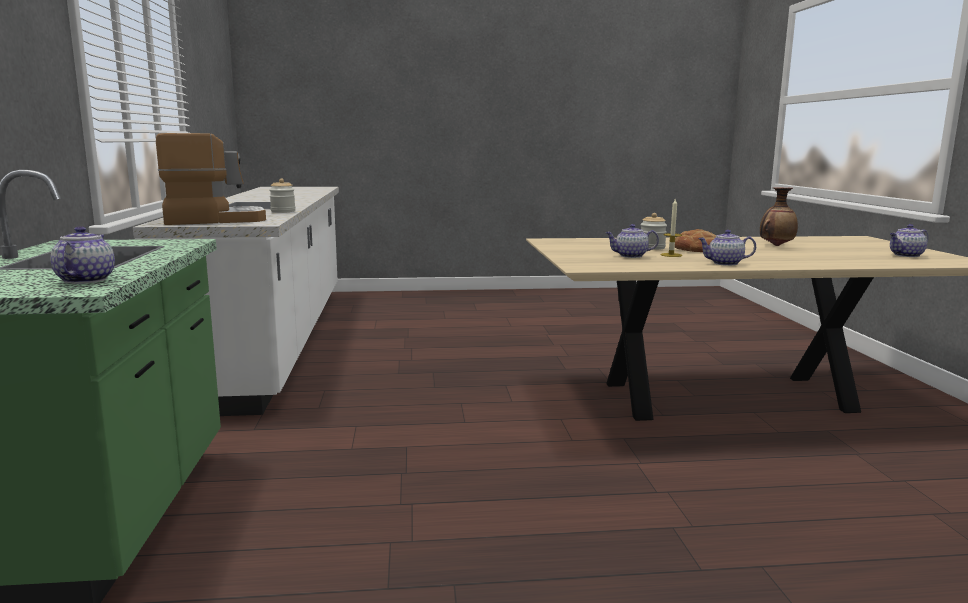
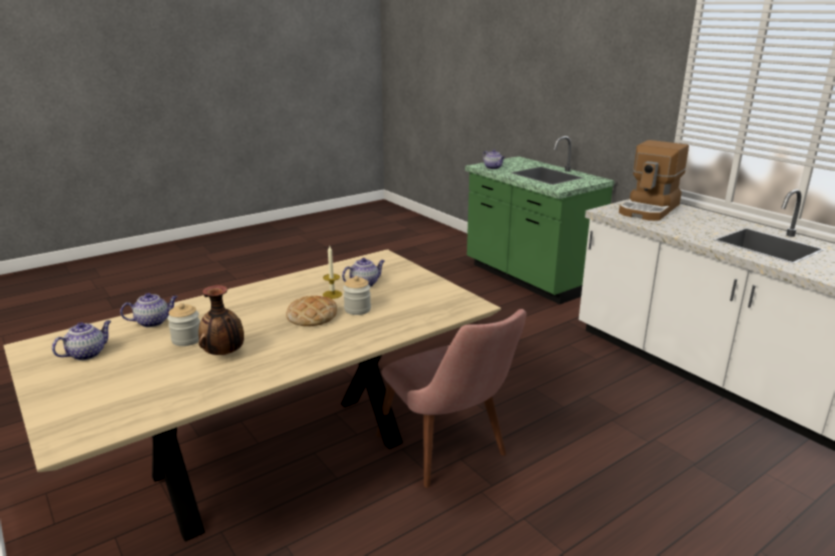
camera: 150 degrees right, 10 degrees up
jar [269,178,296,213] -> jar moved to [167,303,200,346]
teapot [698,230,756,266] -> teapot moved to [120,293,178,327]
none -> pink chair [376,309,526,488]

